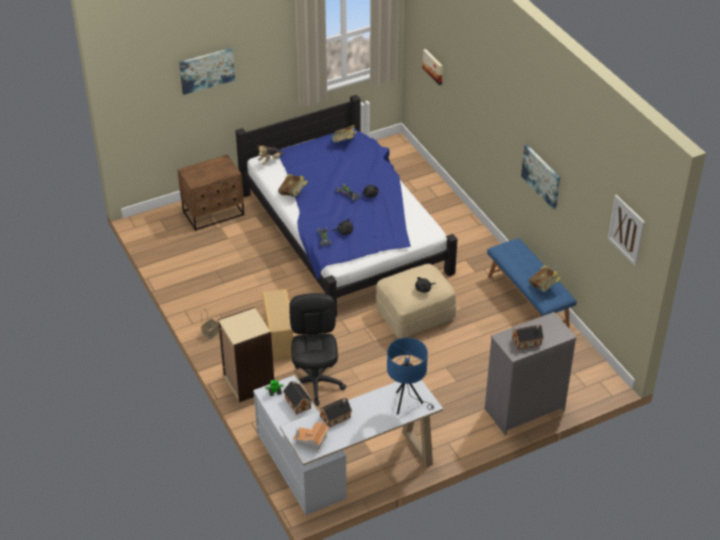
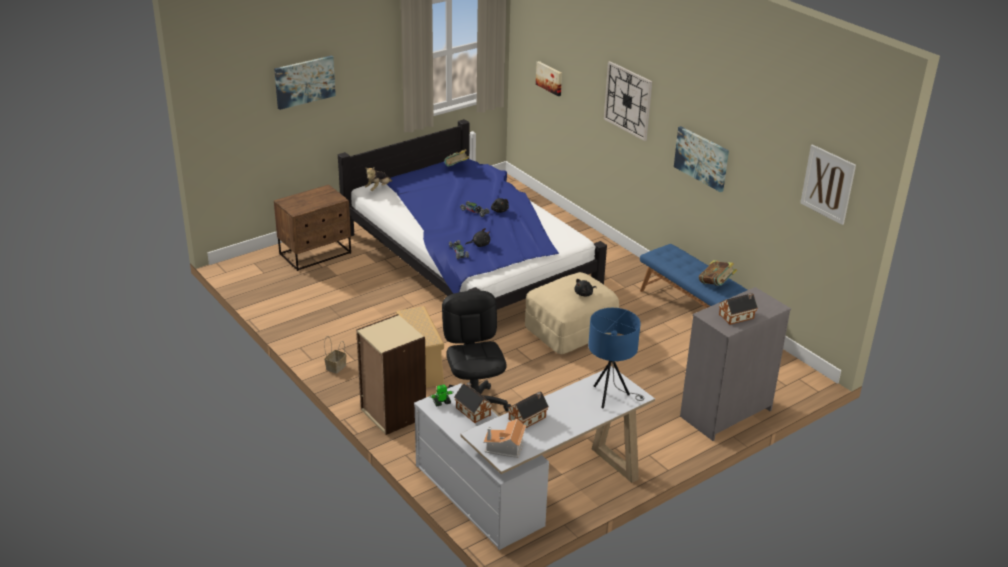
camera: 10 degrees left, 10 degrees down
book [278,174,308,197] -> none
none -> wall clock [604,61,652,141]

